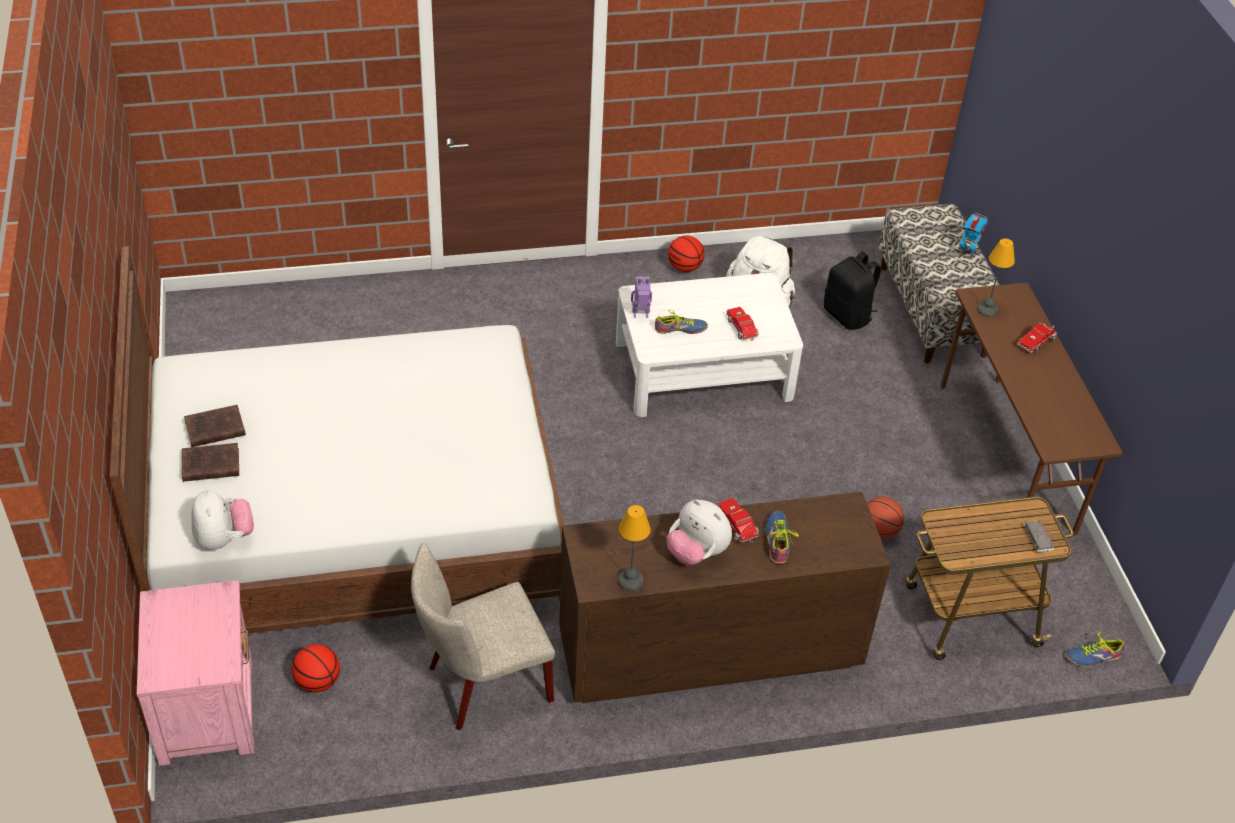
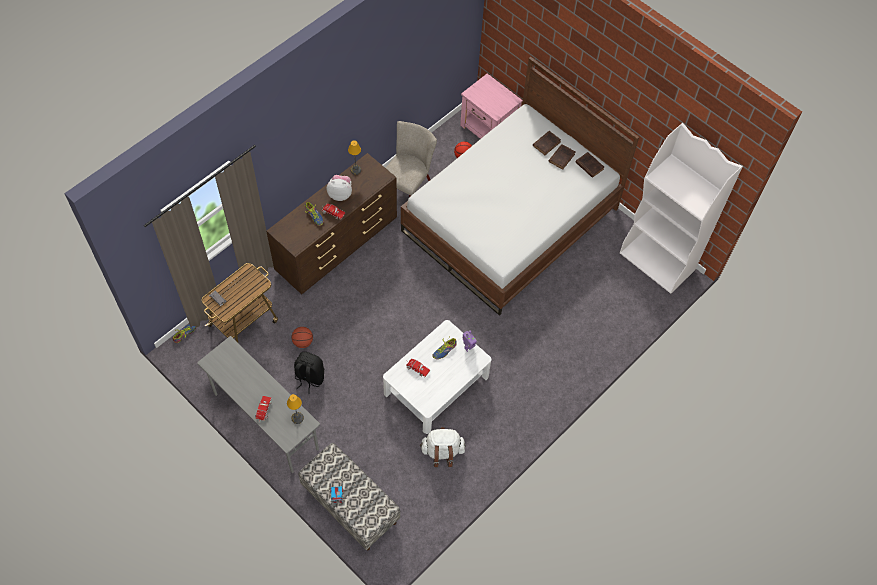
camera: 145 degrees right, 15 degrees up
plush toy [191,489,254,550] -> none
basketball [668,236,705,272] -> none
black backpack [824,252,881,330] -> black backpack moved to [294,352,324,394]
brown desk [941,283,1123,536] -> grey desk [197,336,320,473]
none -> brown book [576,152,604,178]
none -> white bookcase [620,123,743,294]

